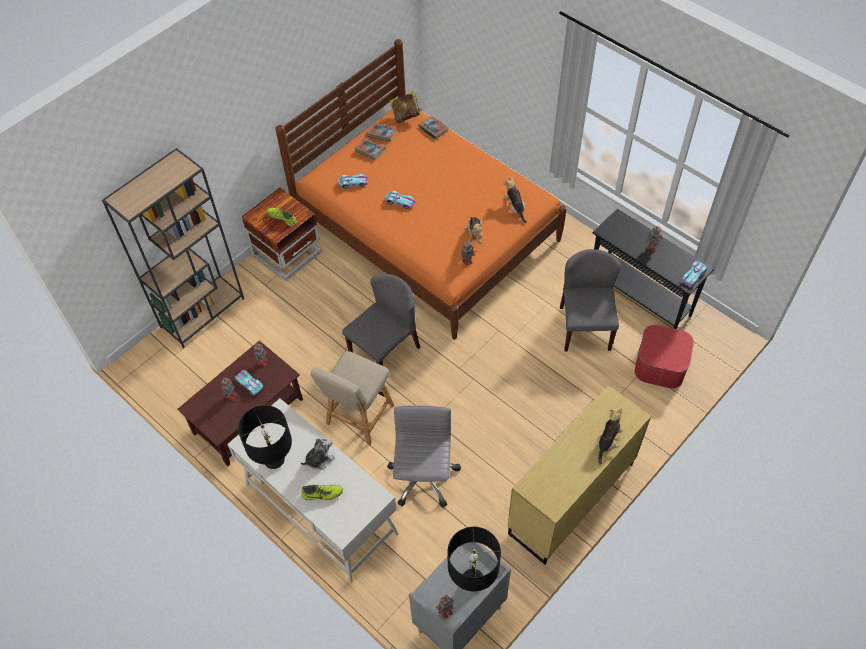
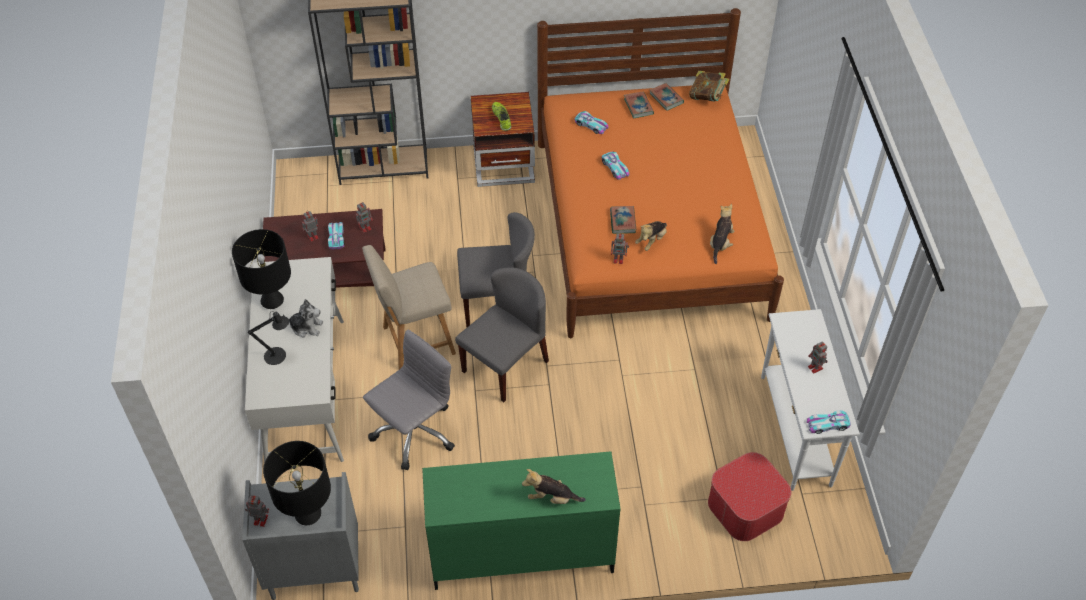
camera: 40 degrees right, 5 degrees down
shoe [301,485,343,500] -> black table lamp [248,311,289,365]
book [419,116,448,139] -> book moved to [610,206,636,234]
beige dresser [508,385,651,565] -> green dresser [422,451,621,590]
grey chair [560,249,621,351] -> grey chair moved to [455,267,549,402]
black console table [593,209,714,329] -> white console table [761,309,860,491]
plush toy [597,408,623,465] -> plush toy turned 150 degrees counterclockwise [522,469,585,504]

